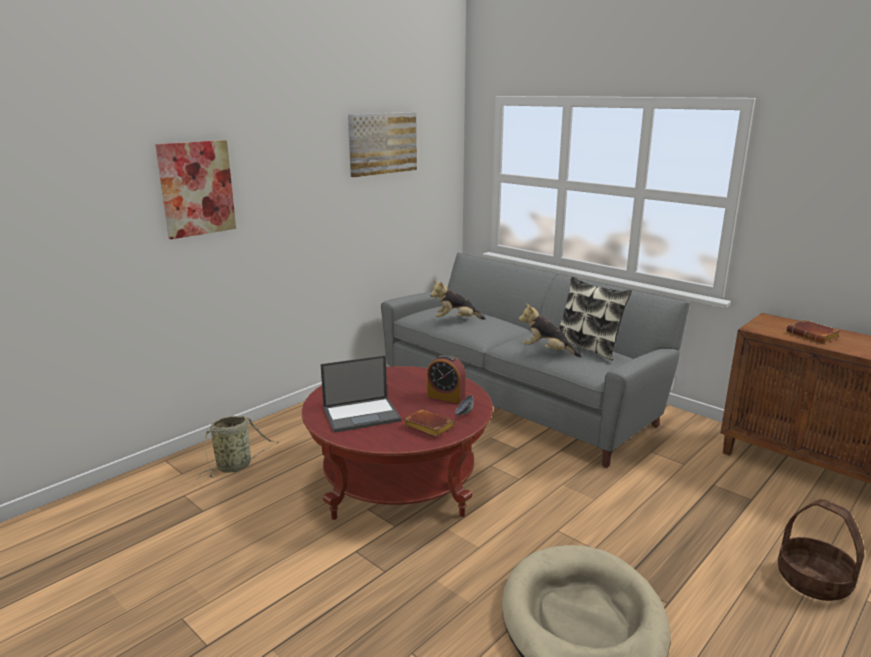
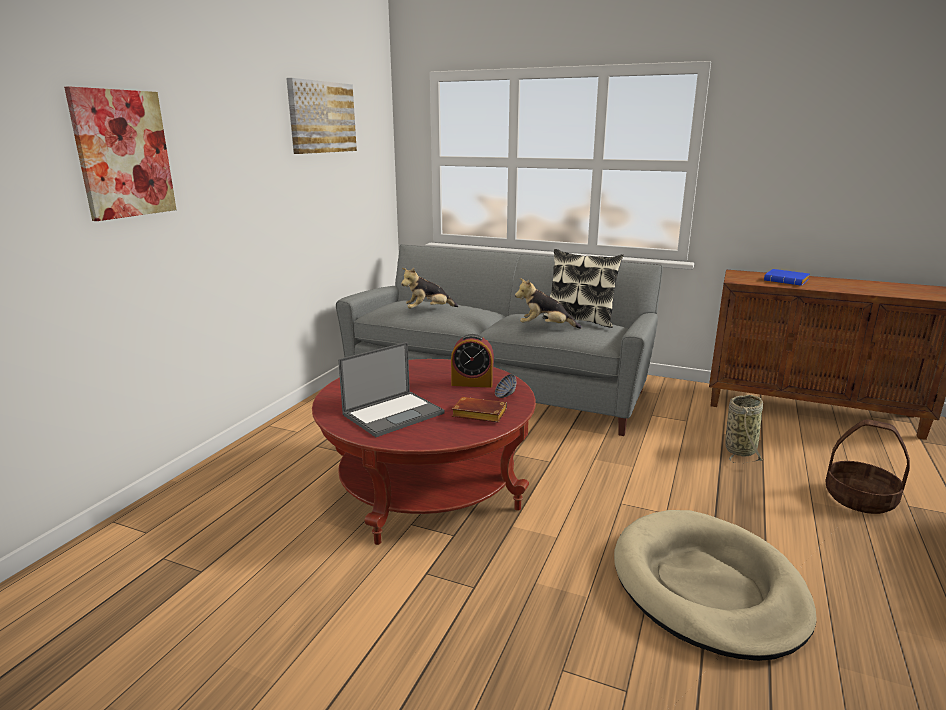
camera: 20 degrees left, 0 degrees up
basket [199,416,279,478] -> basket moved to [725,395,763,463]
brown book [786,320,841,343] -> blue book [764,269,809,286]

